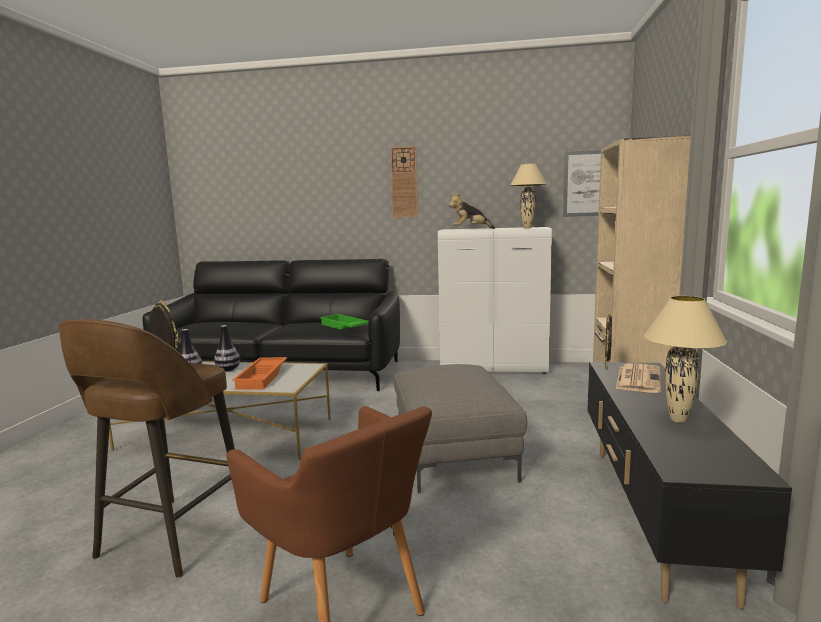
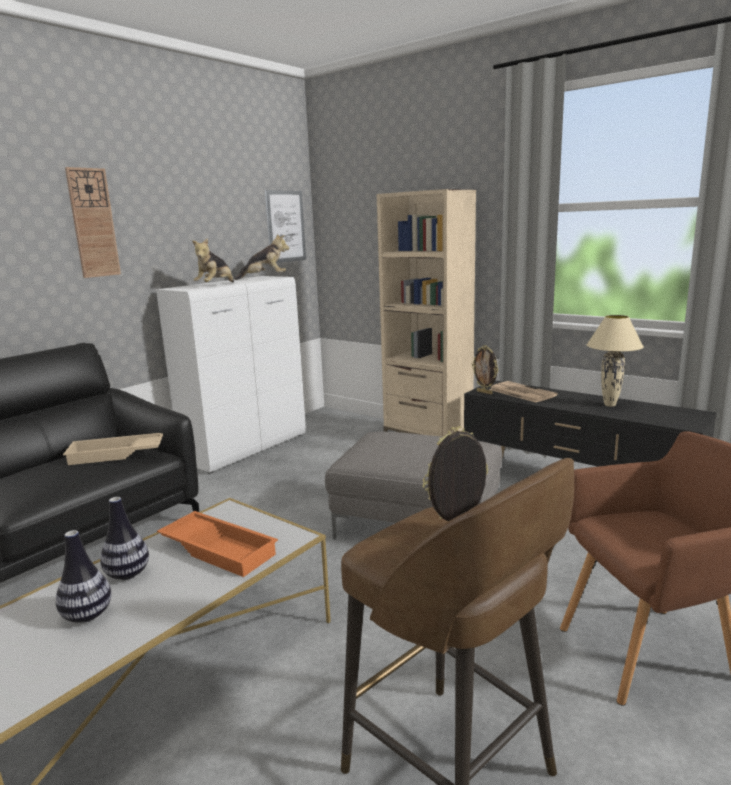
camera: 60 degrees left, 5 degrees up
green tray [320,314,368,330] -> beige tray [63,433,163,465]
beige table lamp [510,164,546,228] -> plush toy [235,234,289,280]

